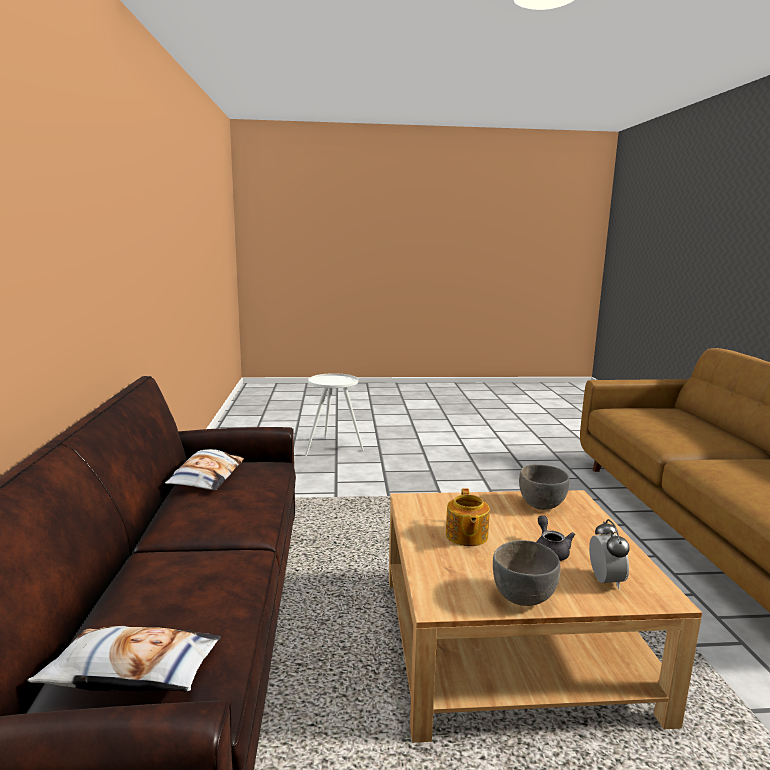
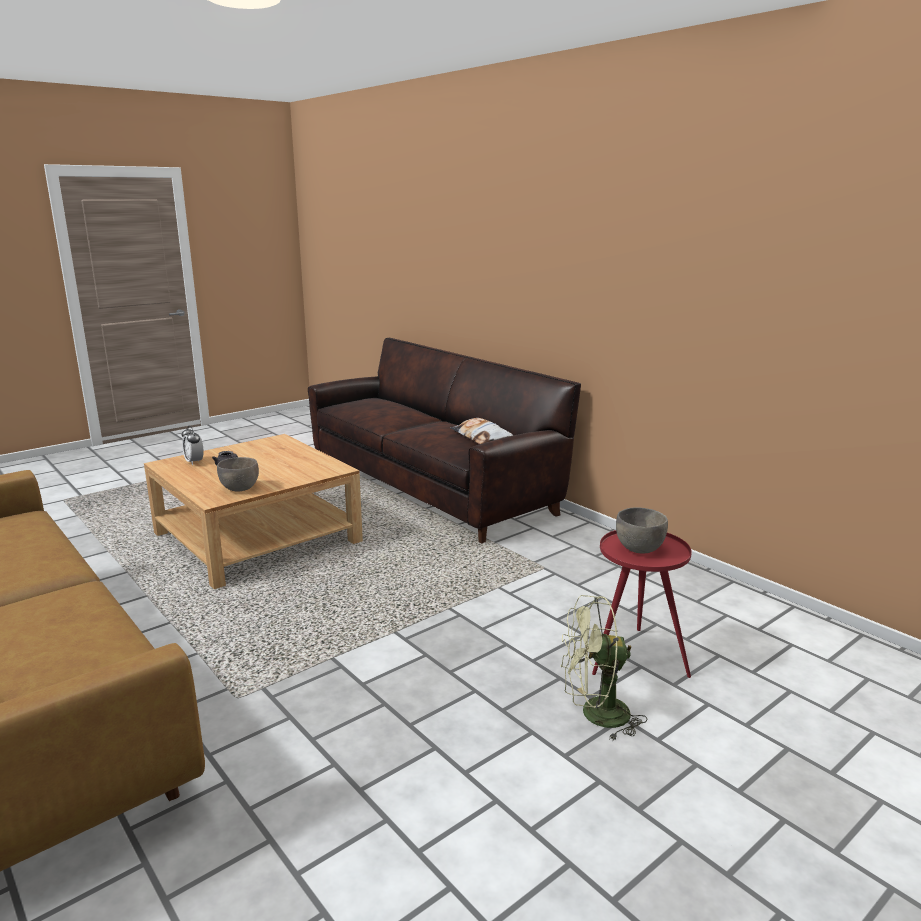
camera: 145 degrees right, 5 degrees up
pillow [27,626,221,692] -> none
white side table [305,373,364,456] -> red side table [592,530,692,678]
teapot [446,488,490,546] -> none
grey bowl [493,540,561,606] -> grey bowl moved to [616,507,668,553]
none -> green fan [560,595,647,741]

